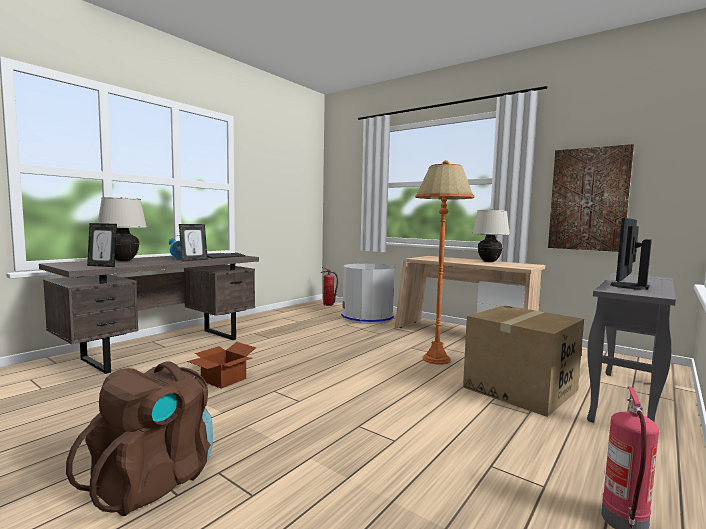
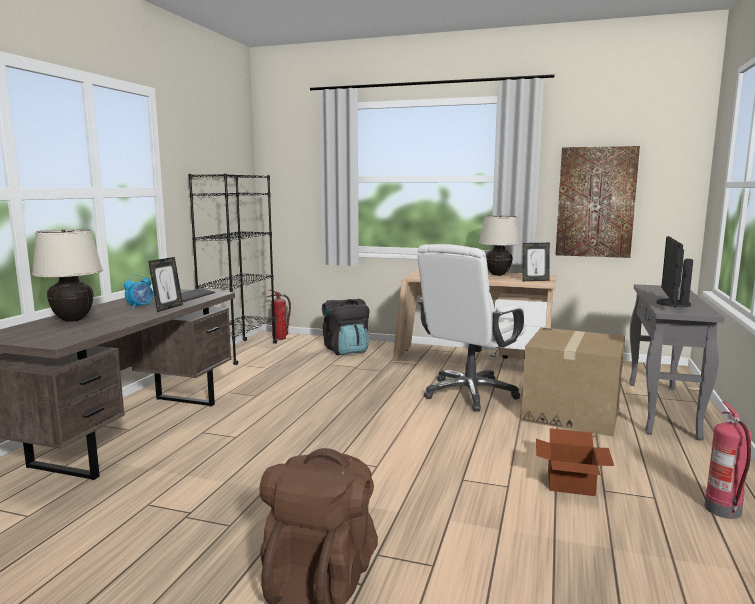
camera: 20 degrees left, 5 degrees up
picture frame [87,223,117,267] -> picture frame moved to [523,243,550,281]
cardboard box [187,342,256,389] -> cardboard box moved to [536,428,614,496]
grey trash can [341,264,394,324] -> black backpack [322,299,370,355]
orange floor lamp [415,161,475,365] -> white office chair [417,244,525,411]
none -> black bookcase [188,174,277,365]

